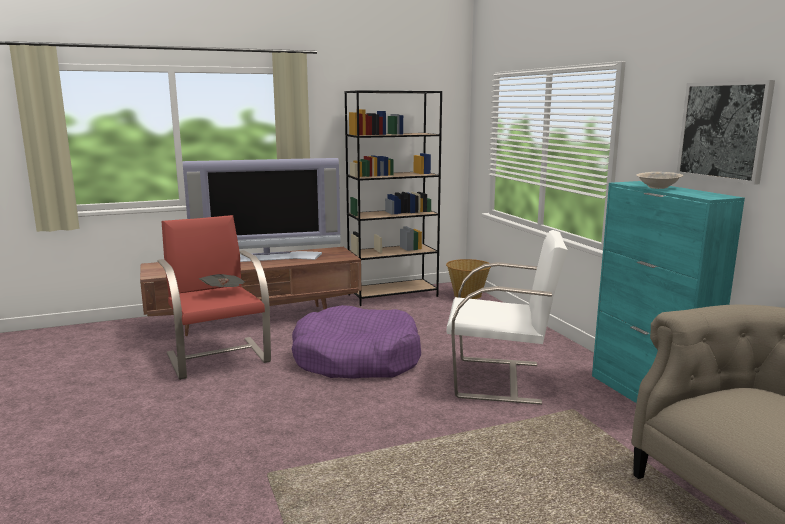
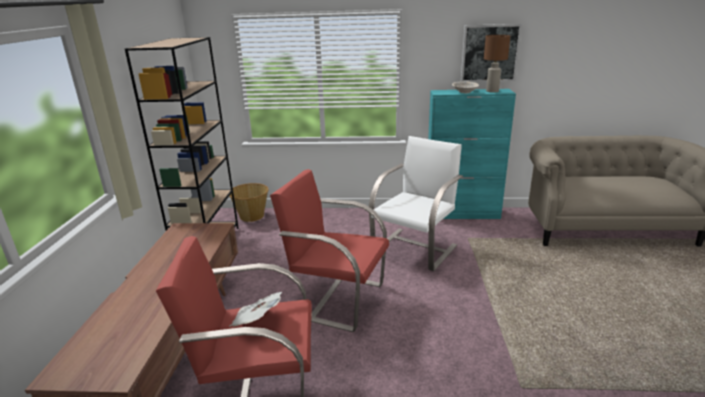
camera: 65 degrees left, 10 degrees up
television [183,158,341,262] -> none
purple dog bed [292,305,421,379] -> red armchair [270,169,389,332]
none -> brown table lamp [484,35,510,93]

